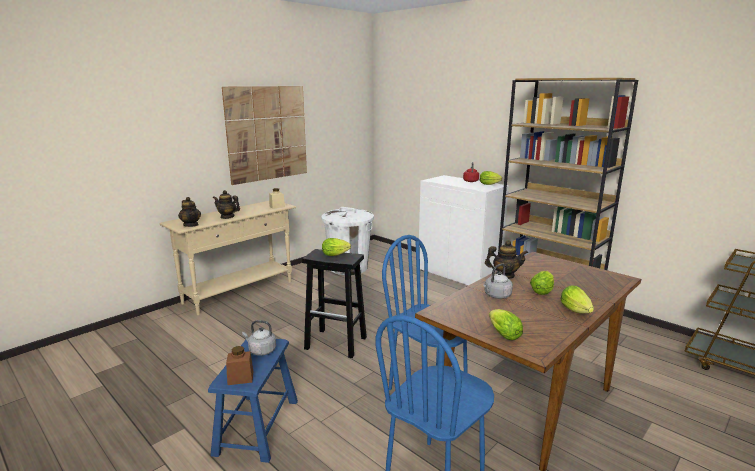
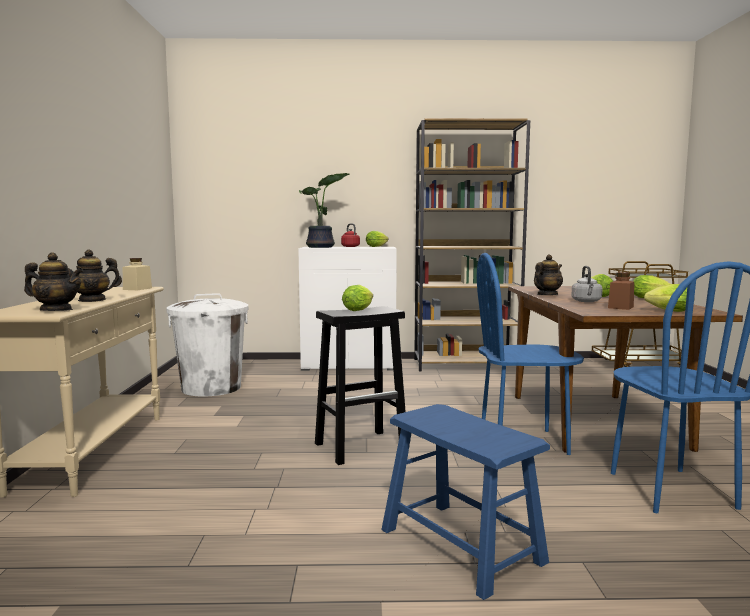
camera: 45 degrees left, 10 degrees down
picture [222,86,307,185] -> none
brown jar [226,346,253,385] -> brown jar moved to [608,272,634,310]
grey kettle [242,320,276,356] -> none
none -> potted plant [299,173,350,248]

